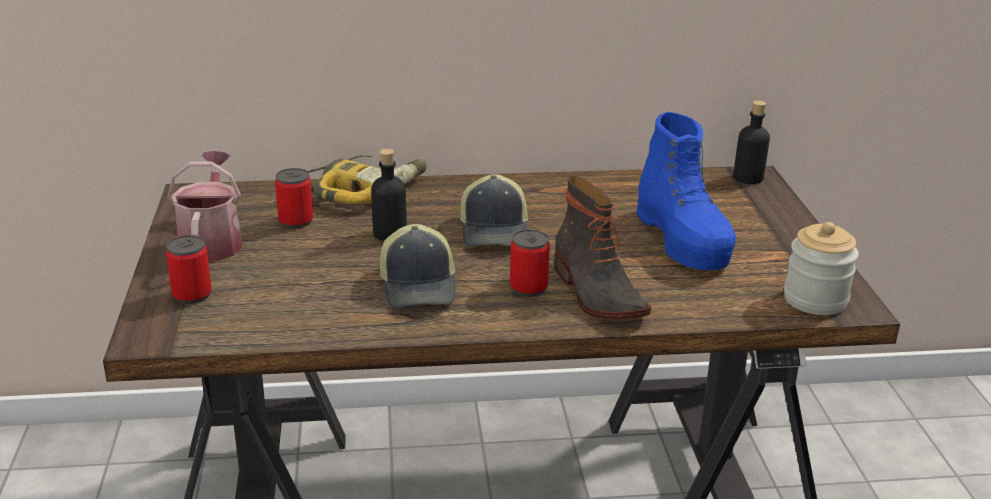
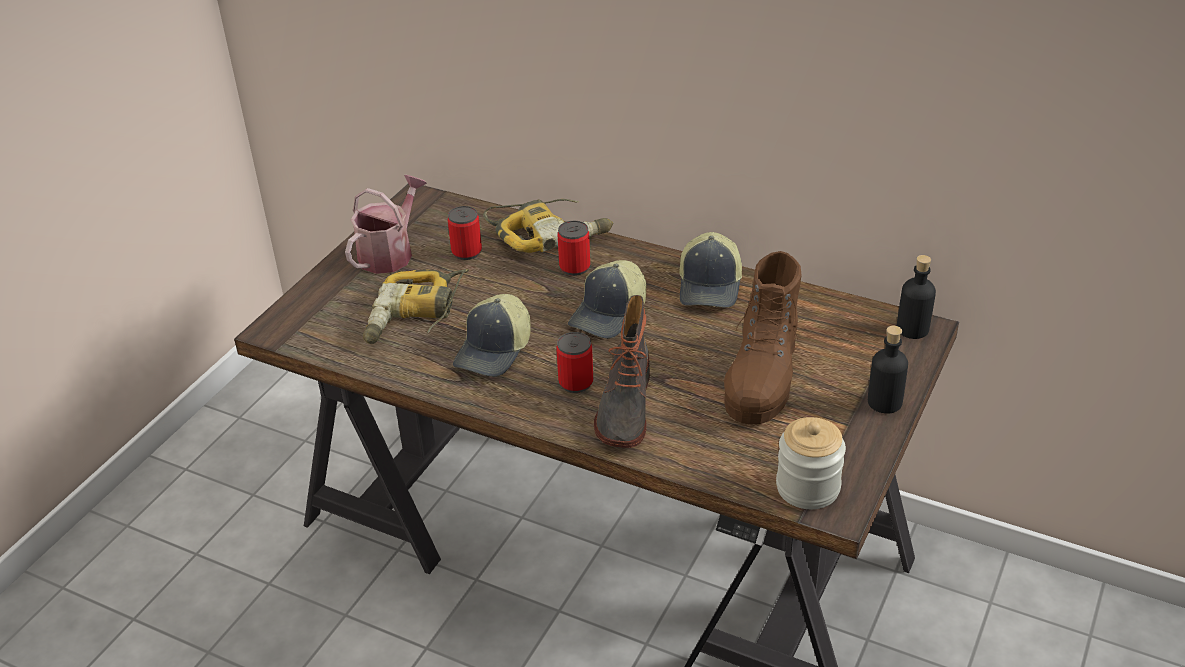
camera: 35 degrees right, 10 degrees up
can [166,235,212,304] -> can moved to [558,221,590,276]
black bottle [371,149,407,241] -> black bottle moved to [868,326,908,414]
blue boot [637,112,736,270] -> brown boot [724,251,802,424]
none -> power drill [363,269,469,344]
none -> cap [680,232,742,308]

